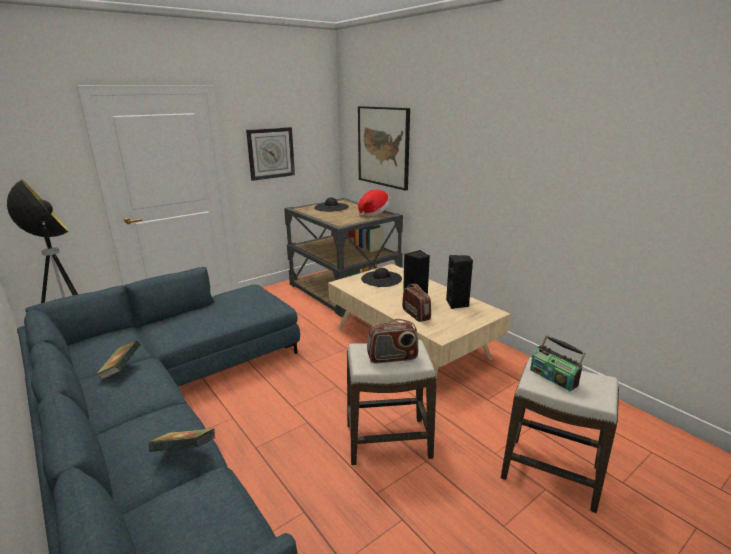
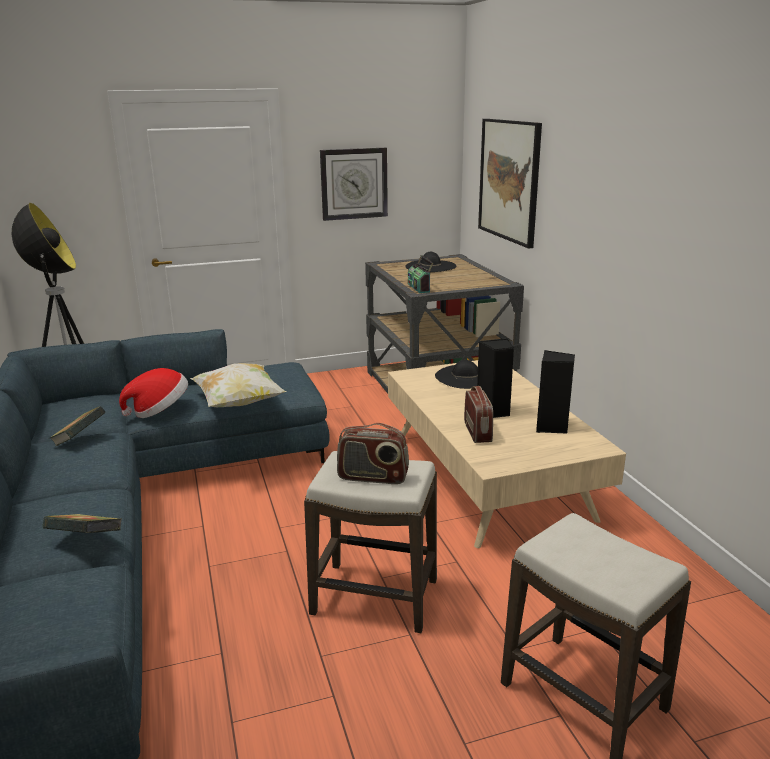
camera: 20 degrees right, 0 degrees up
hat [358,189,391,217] -> hat moved to [119,368,188,418]
radio [530,335,586,392] -> radio moved to [408,255,433,293]
none -> pillow [190,363,286,407]

